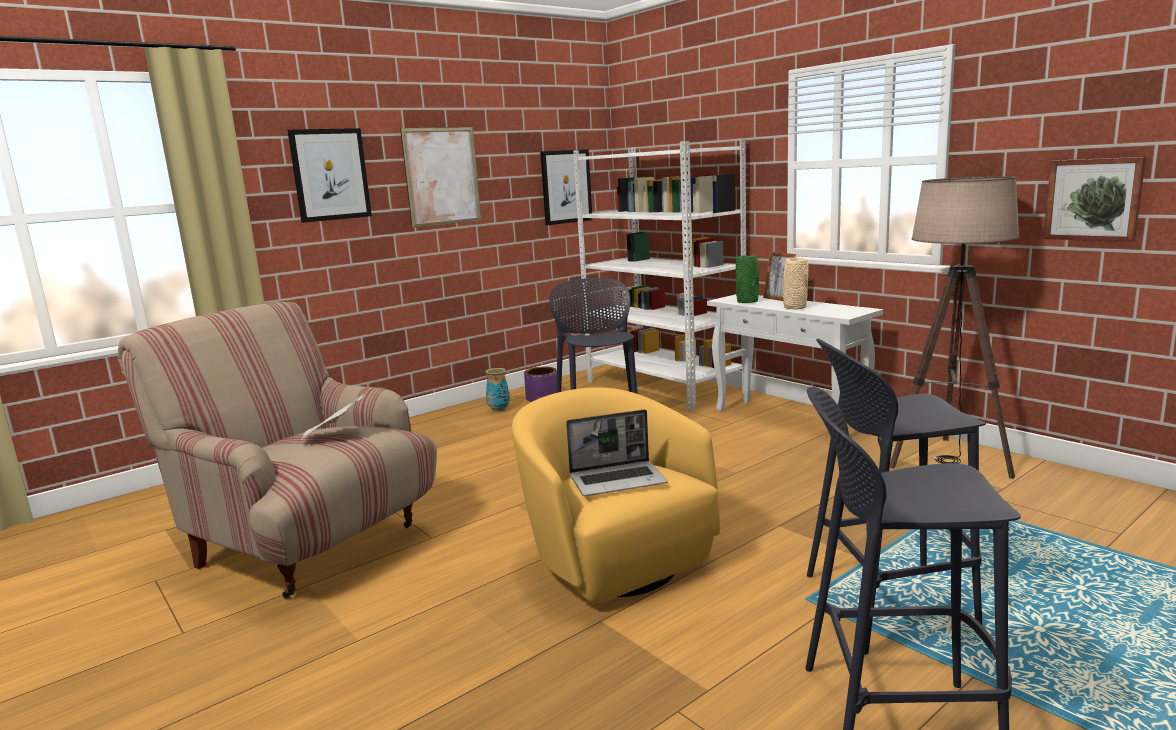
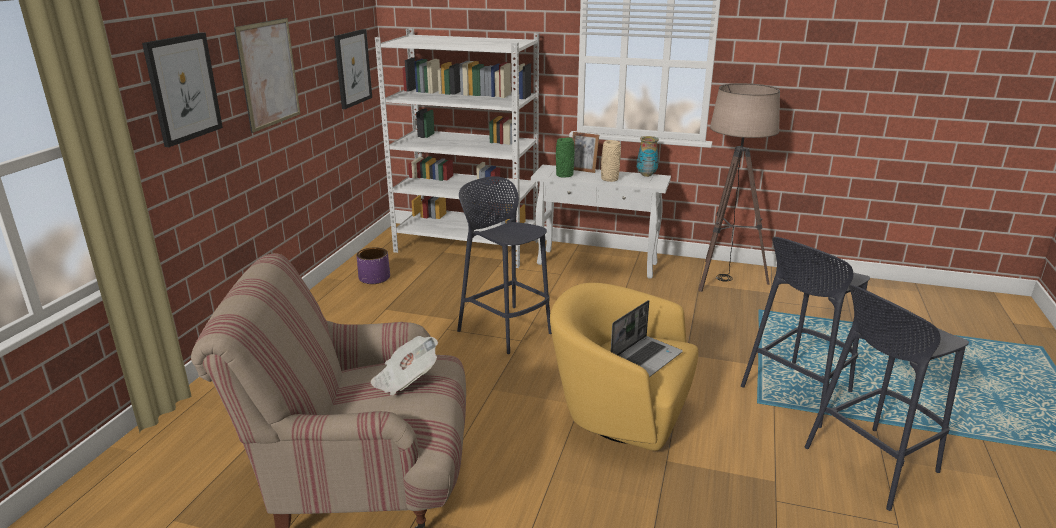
camera: 35 degrees left, 10 degrees up
vase [485,368,510,412] -> vase moved to [637,136,659,177]
picture [1043,157,1146,242] -> none

